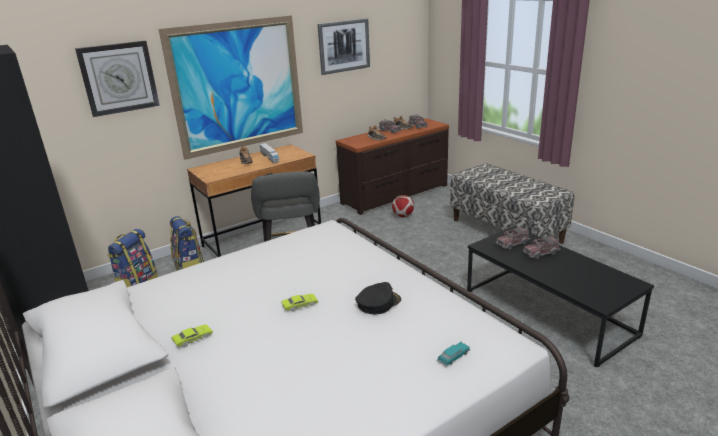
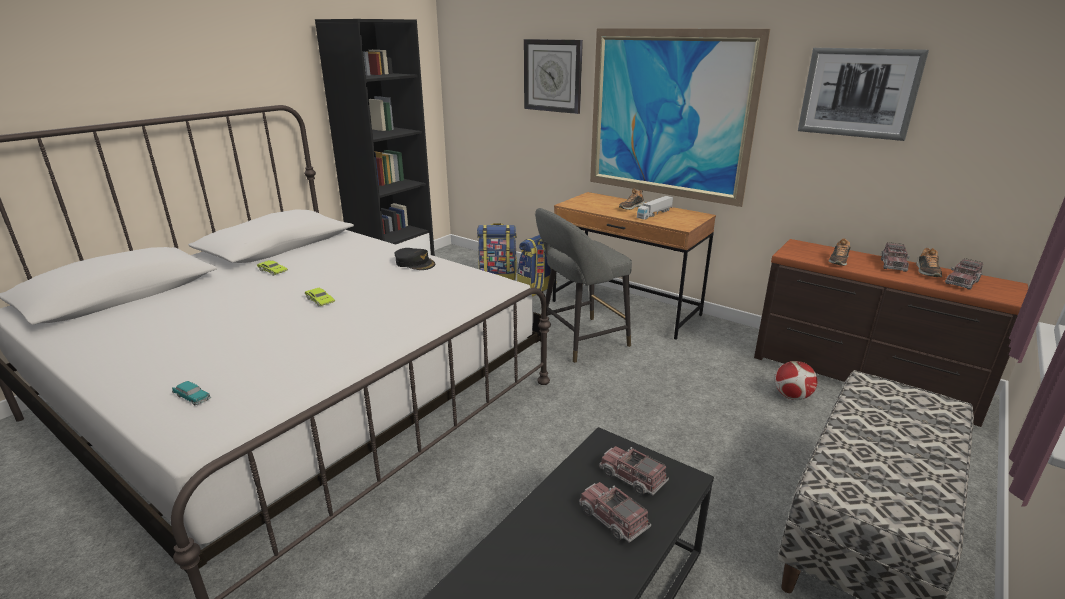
camera: 70 degrees right, 0 degrees up
black cap [355,282,401,314] -> black cap moved to [394,248,435,270]

